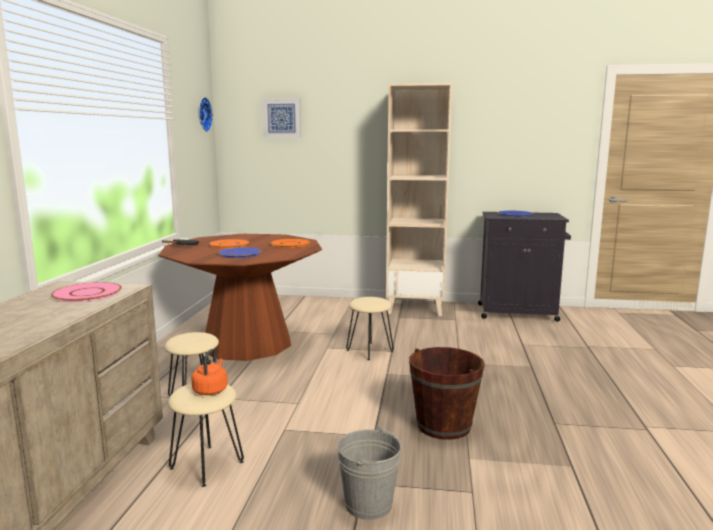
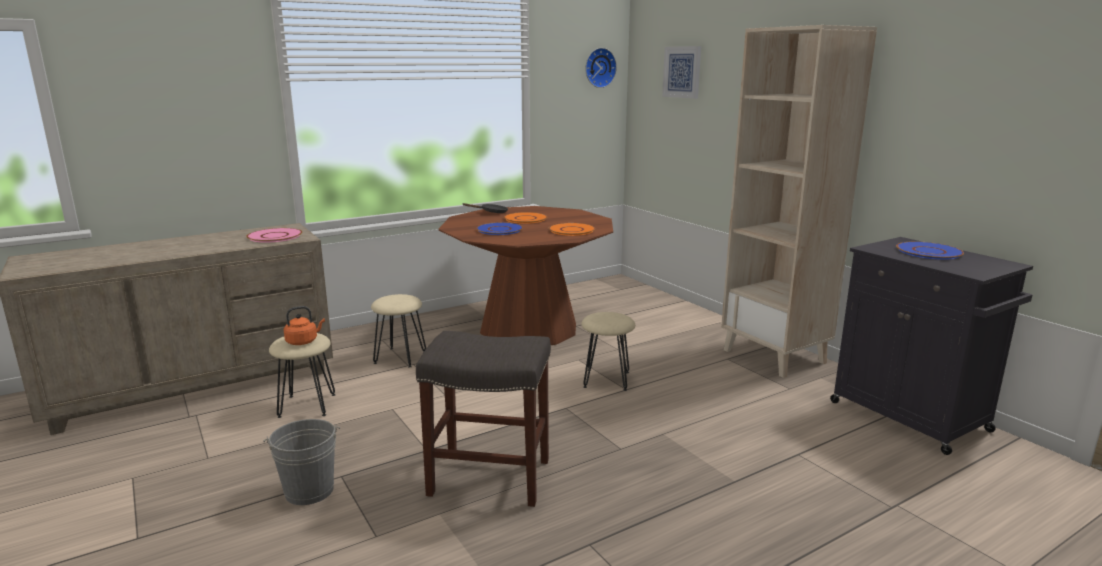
camera: 50 degrees right, 5 degrees up
brown bucket [409,347,485,440] -> grey stool [416,331,551,507]

